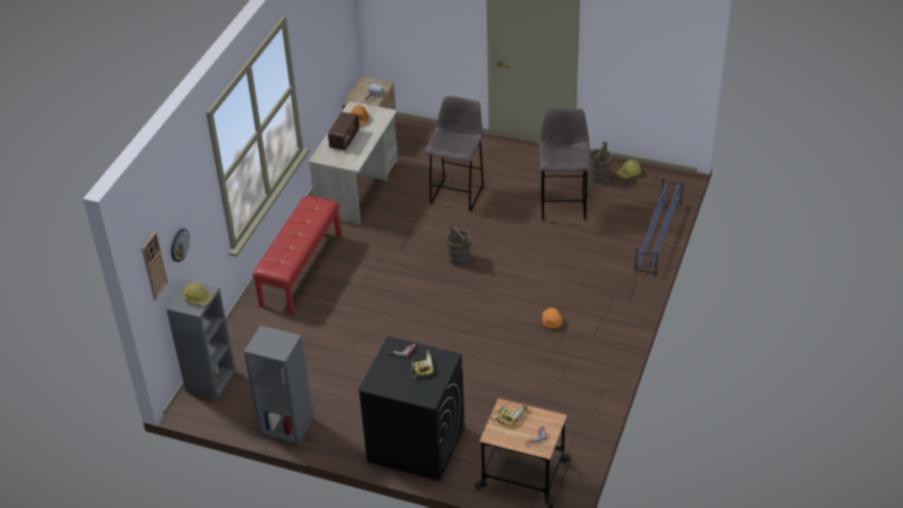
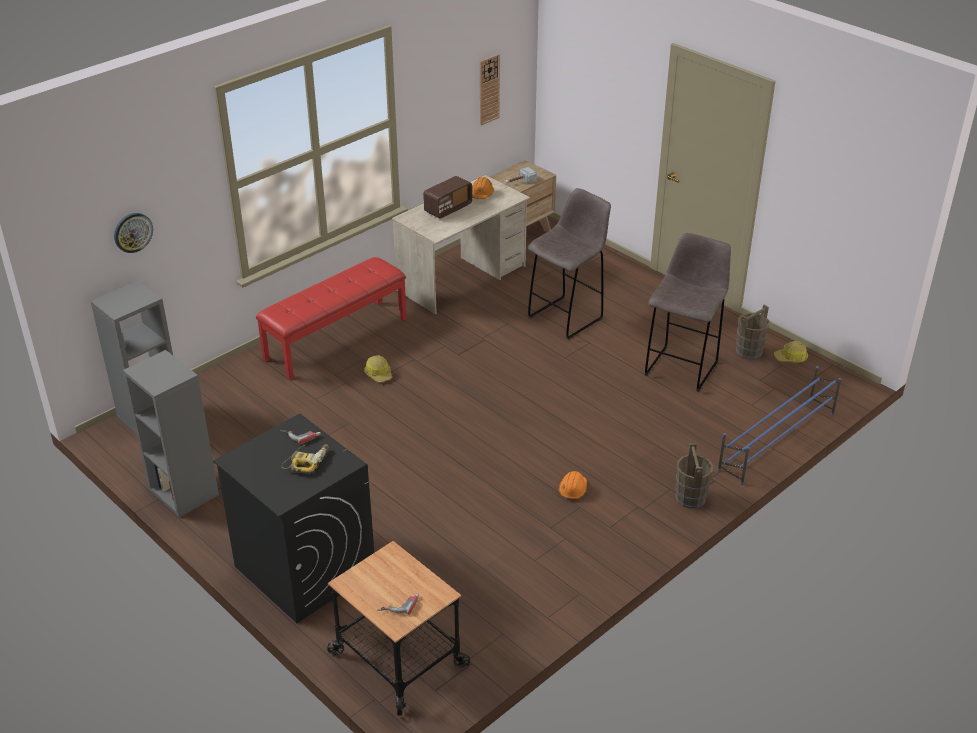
camera: 25 degrees right, 5 degrees down
wall clock [142,232,168,300] -> wall clock moved to [480,54,500,126]
hard hat [184,282,213,305] -> hard hat moved to [364,355,392,382]
brown bucket [446,222,471,267] -> brown bucket moved to [675,443,713,508]
power drill [491,402,527,426] -> none

